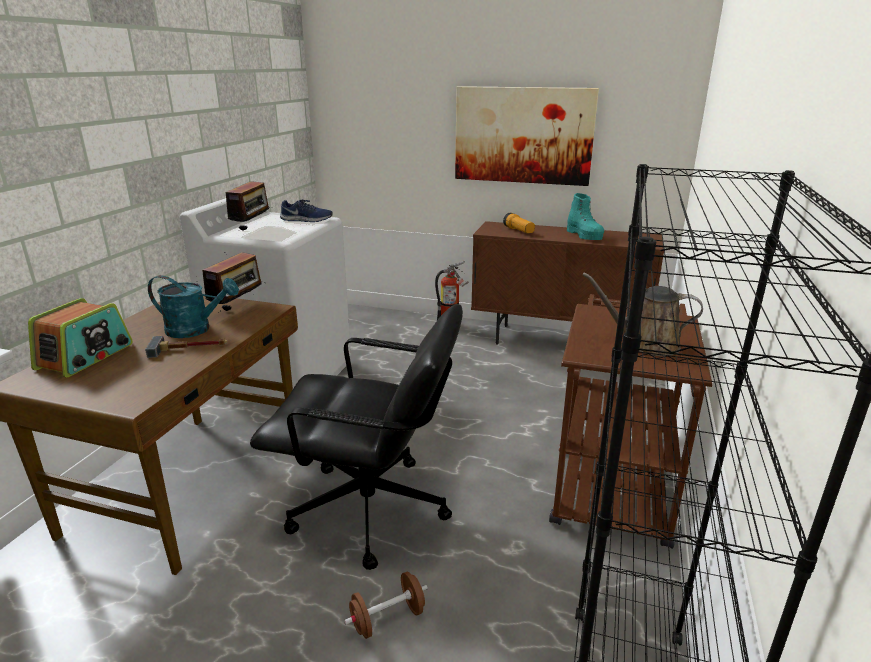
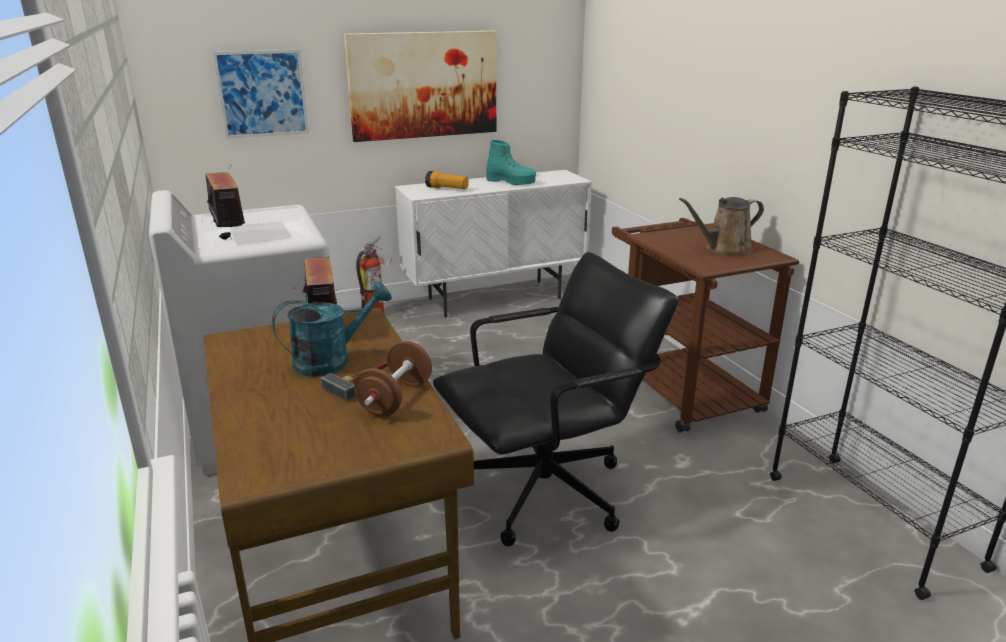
camera: 40 degrees left, 0 degrees up
radio [28,298,133,378] -> none
blue shoe [280,199,333,222] -> none
brown dumbbell [344,572,428,639] -> brown dumbbell moved to [354,341,432,417]
brown cabinet [471,221,664,345] -> white cabinet [395,170,592,318]
none -> picture [213,50,309,139]

